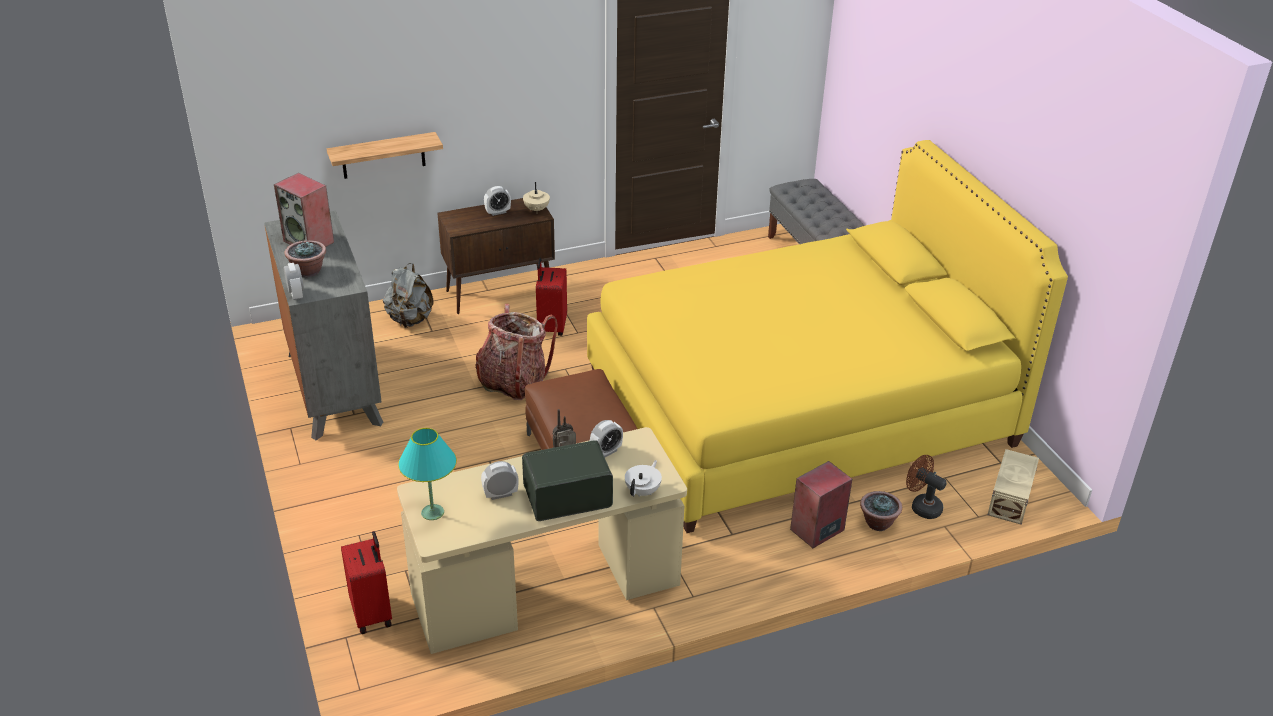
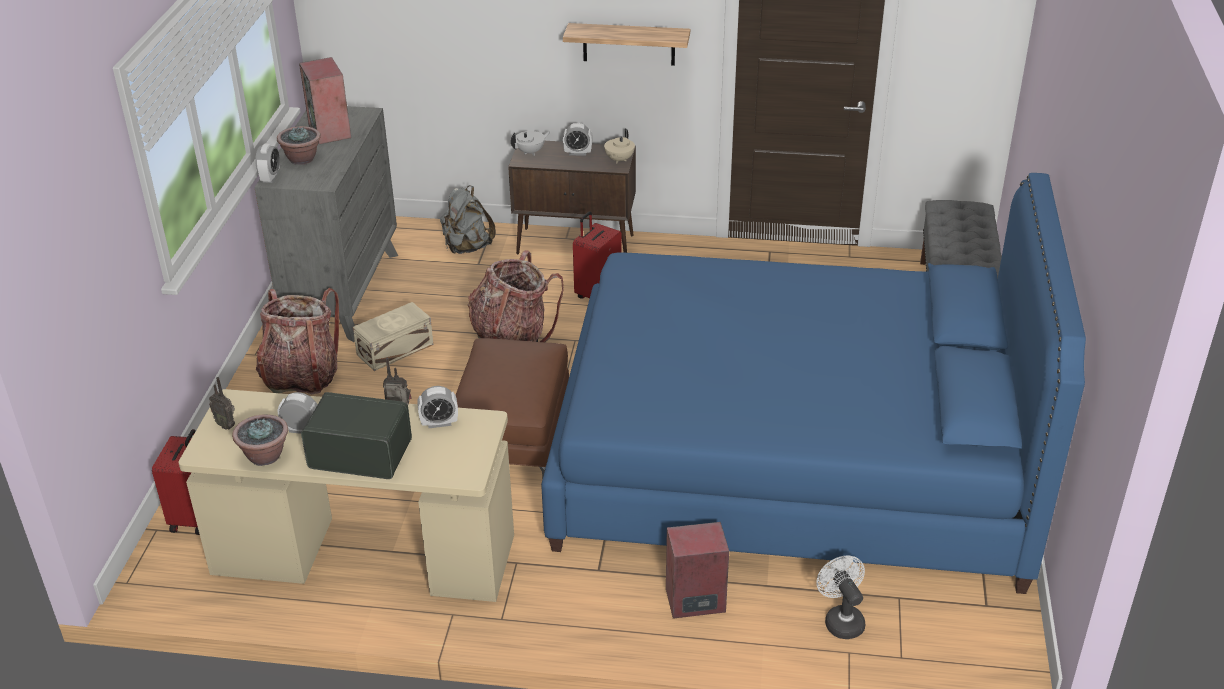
camera: 30 degrees right, 0 degrees up
shelf [327,132,443,179] -> shelf moved to [563,23,690,66]
turquoise table lamp [398,428,457,520] -> radio [209,377,235,430]
yellow bed [587,140,1068,533] -> blue bed [541,173,1086,594]
white teapot [625,460,662,497] -> white teapot moved to [511,131,550,156]
potted plant [860,491,902,531] -> potted plant moved to [232,414,288,466]
brown fan [906,455,947,519] -> white fan [816,556,865,639]
beige storage box [988,449,1039,525] -> beige storage box moved to [353,302,433,371]
none -> backpack [256,288,339,394]

